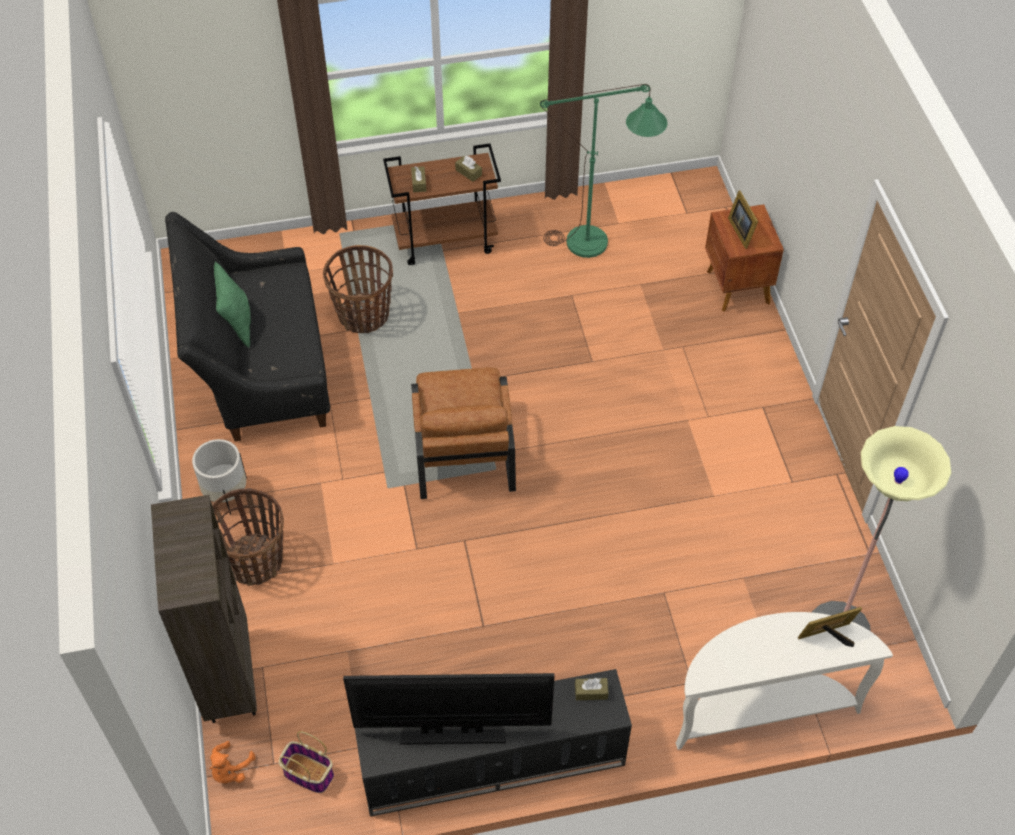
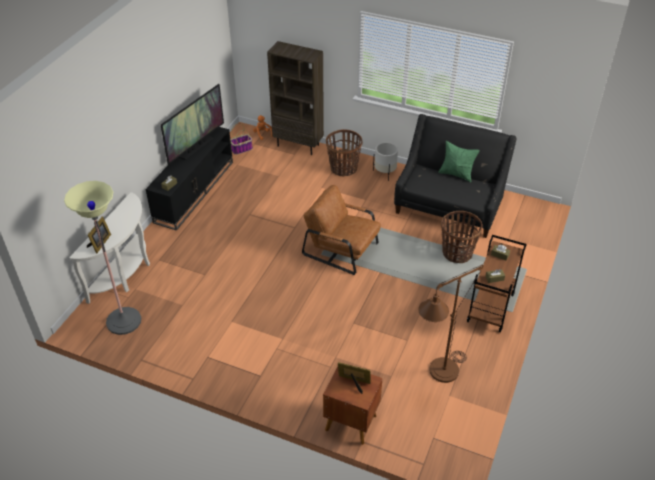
camera: 125 degrees right, 10 degrees down
green floor lamp [540,84,667,258] -> brown floor lamp [418,265,483,383]

